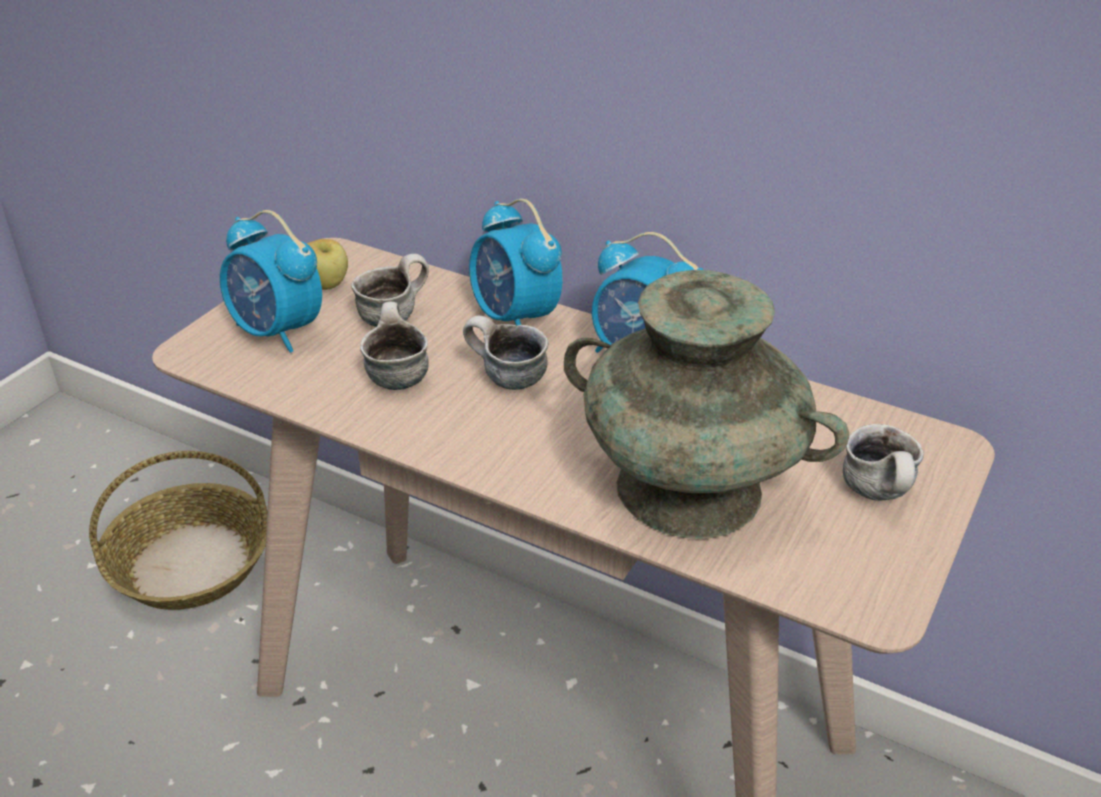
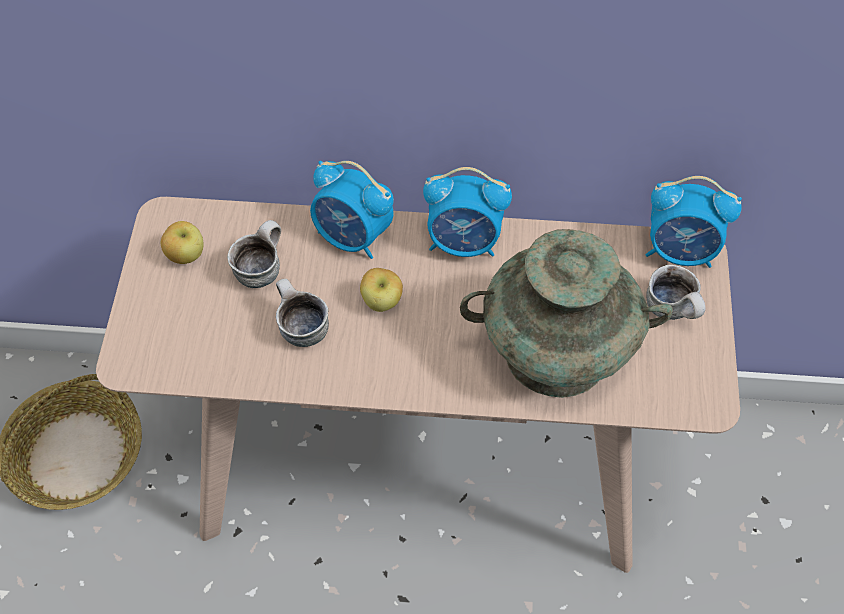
camera: 25 degrees left, 20 degrees up
alarm clock [220,210,322,353] -> alarm clock moved to [646,176,742,268]
mug [463,316,548,390] -> apple [360,268,403,312]

